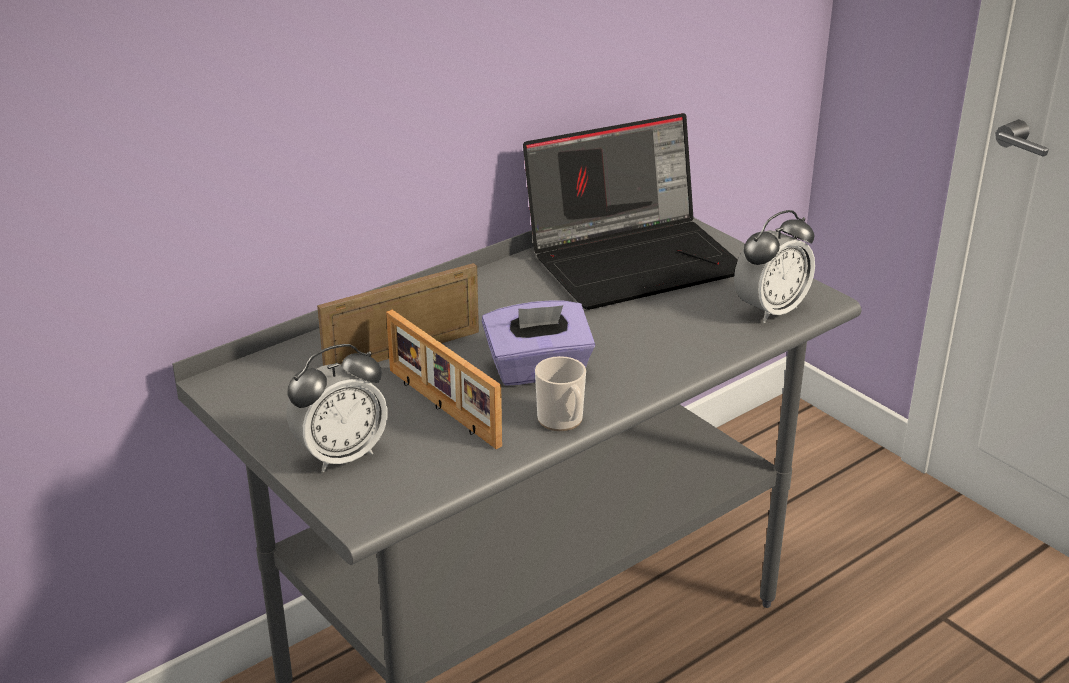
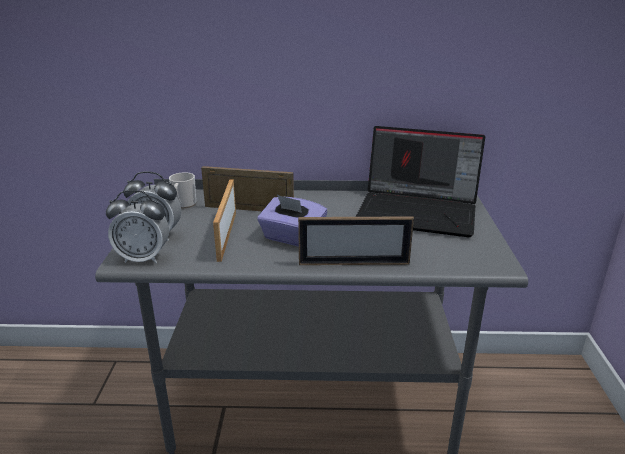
camera: 40 degrees right, 5 degrees down
mug [535,356,586,431] -> mug moved to [169,172,196,208]
alarm clock [734,210,815,323] -> alarm clock moved to [106,190,169,264]
none -> picture frame [298,216,414,265]

